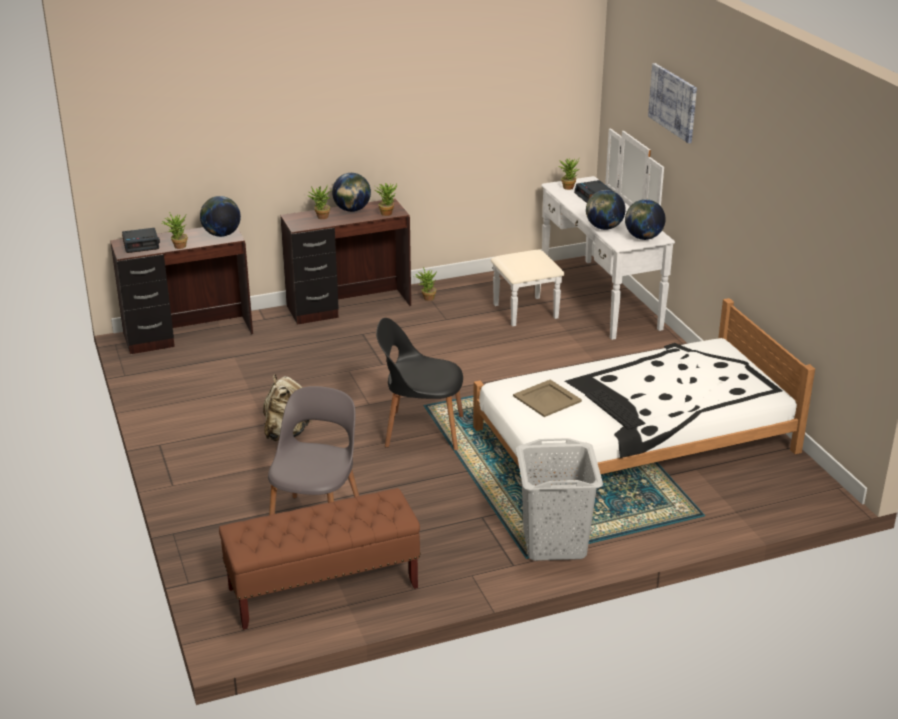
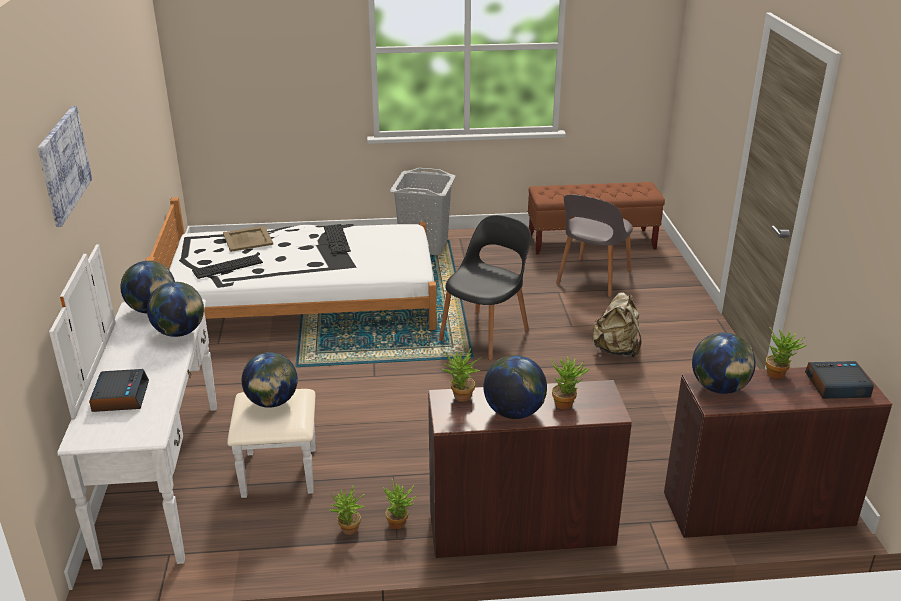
camera: 165 degrees left, 0 degrees up
black chair [376,318,464,450] -> black chair turned 75 degrees counterclockwise [439,215,531,360]
beige tray [513,380,582,417] -> beige tray moved to [223,226,273,252]
potted plant [559,158,580,190] -> potted plant moved to [329,486,365,535]
none -> keyboard [192,255,263,279]
none -> globe [242,352,298,408]

